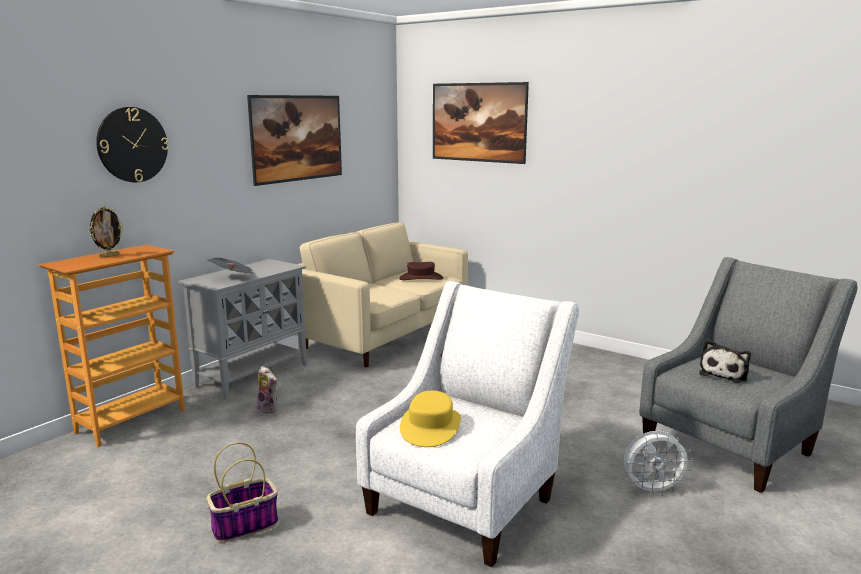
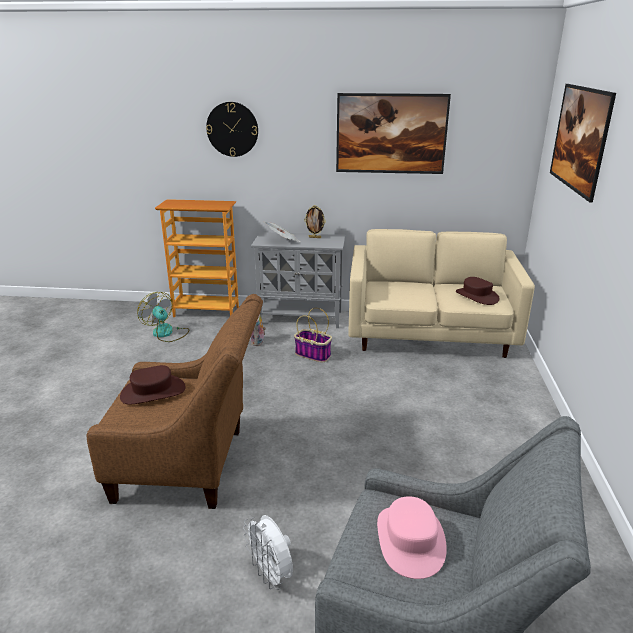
camera: 60 degrees right, 10 degrees up
picture frame [89,206,124,258] -> picture frame moved to [304,205,326,238]
basket [207,442,278,543] -> basket moved to [294,308,332,362]
white armchair [356,281,579,567] -> brown armchair [87,294,263,509]
yellow hat [400,391,461,447] -> brown hat [120,365,186,404]
plush toy [699,340,751,383] -> pink hat [377,496,447,579]
none -> fan [137,292,189,342]

